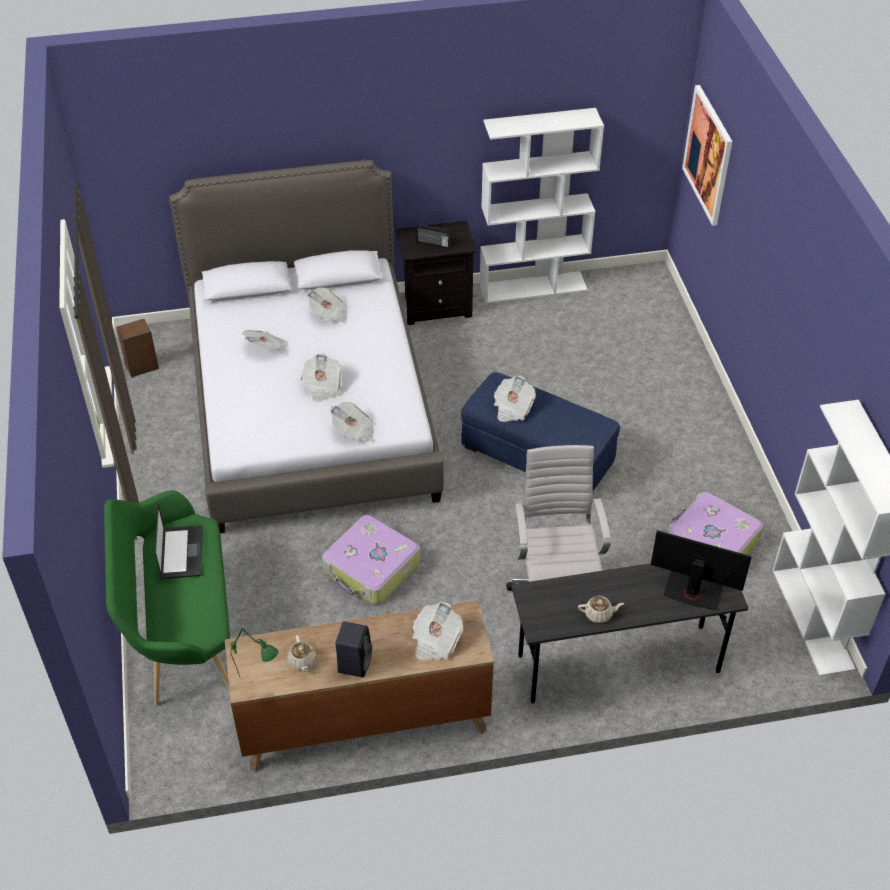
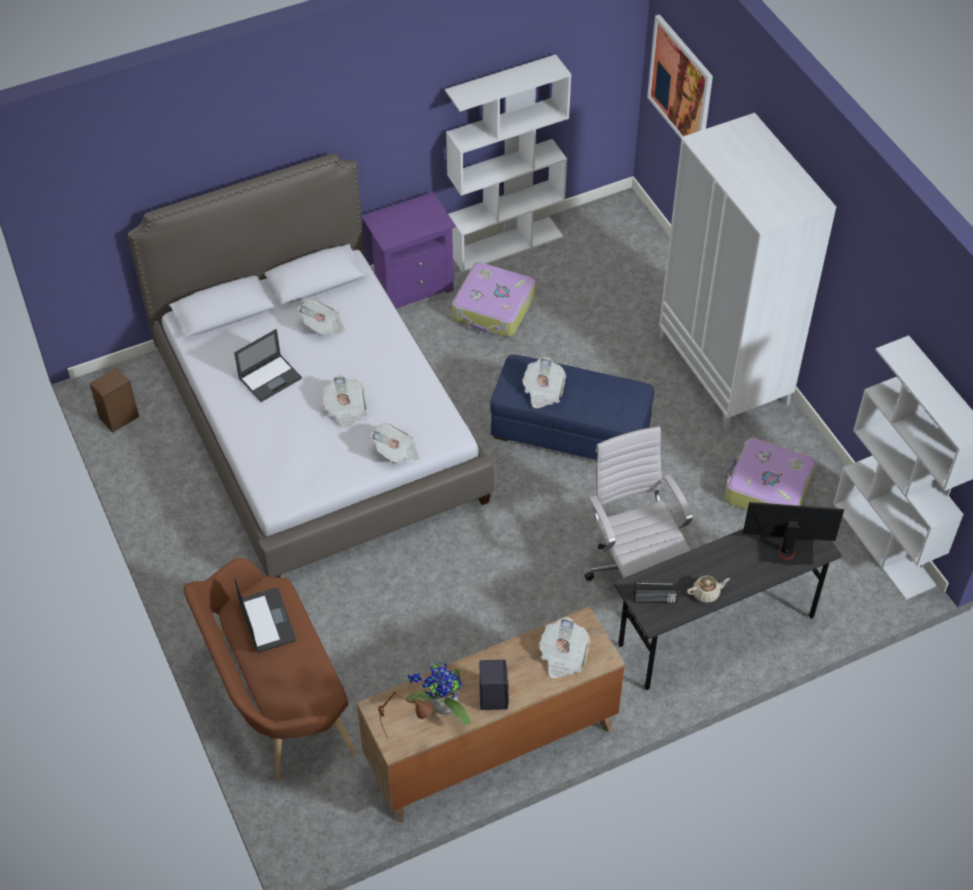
camera: 15 degrees left, 5 degrees up
green bench [104,490,230,706] -> brown bench [183,558,356,781]
green table lamp [230,627,279,677] -> brown table lamp [378,691,433,738]
newspaper [242,330,287,350] -> laptop [234,329,302,402]
beige teapot [287,635,317,672] -> potted plant [406,661,471,725]
suitcase [322,515,420,605] -> suitcase moved to [452,262,535,337]
black nightstand [395,221,477,325] -> purple nightstand [361,192,456,308]
radio [417,224,451,248] -> radio moved to [633,582,679,603]
none -> white wardrobe [659,113,836,429]

